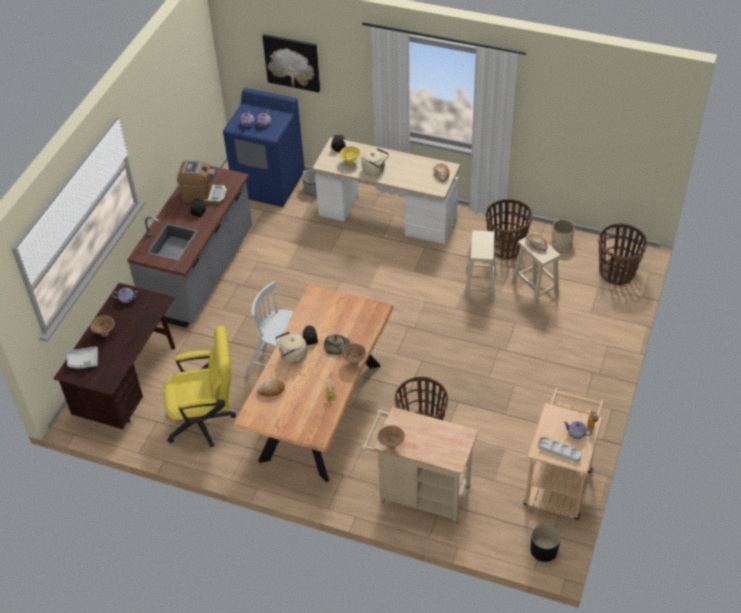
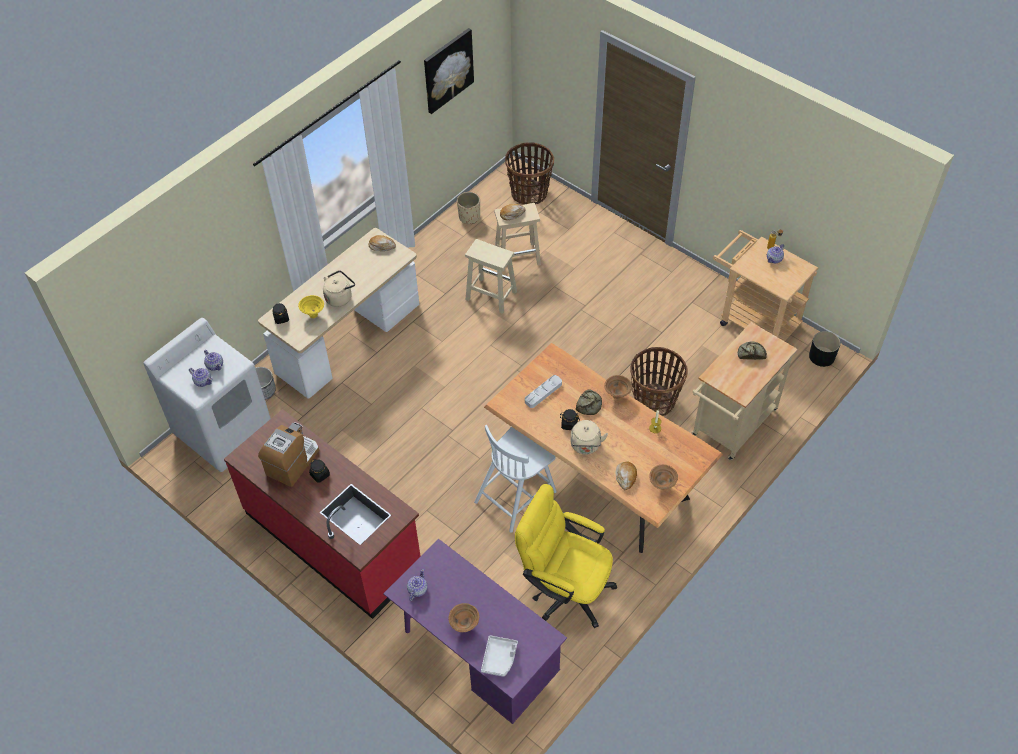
camera: 70 degrees left, 5 degrees up
brown desk [53,283,175,429] -> purple desk [383,539,567,724]
grey counter [127,166,252,328] -> red counter [224,409,420,619]
yellow office chair [164,326,236,447] -> yellow office chair turned 75 degrees counterclockwise [515,484,617,628]
blue washing machine [223,88,305,207] -> white washing machine [144,318,271,472]
picture [262,34,320,93] -> picture moved to [424,28,474,114]
brown bowl [377,425,405,449] -> brown bowl moved to [649,464,678,490]
basket [486,199,532,259] -> none
grey tray [538,437,582,462] -> grey tray moved to [525,375,562,408]
none -> bread [738,342,767,360]

